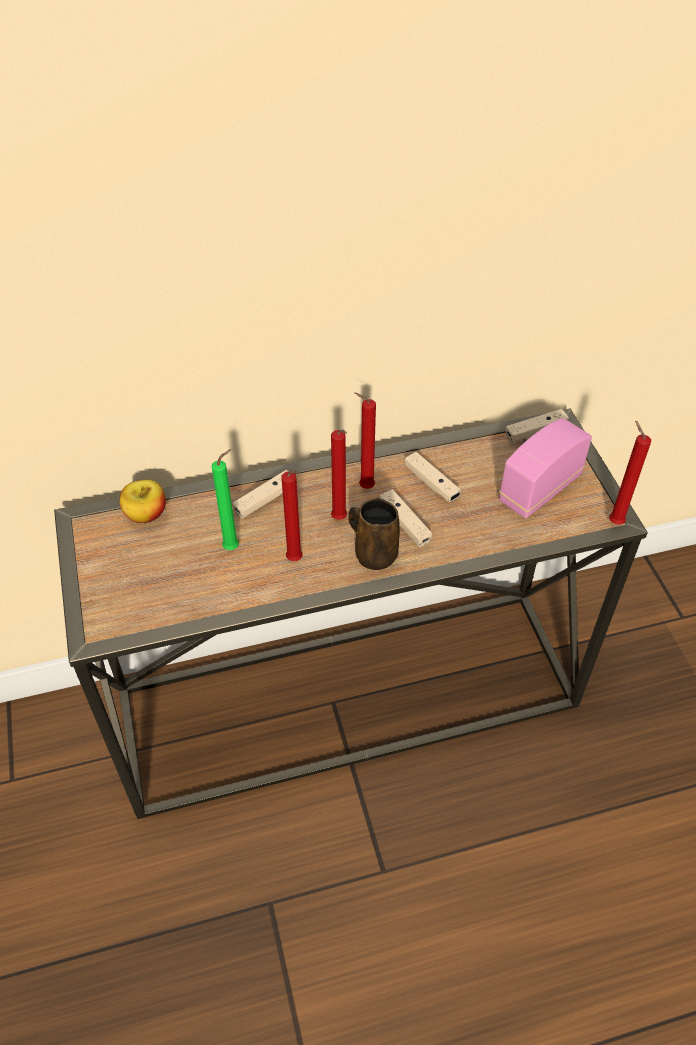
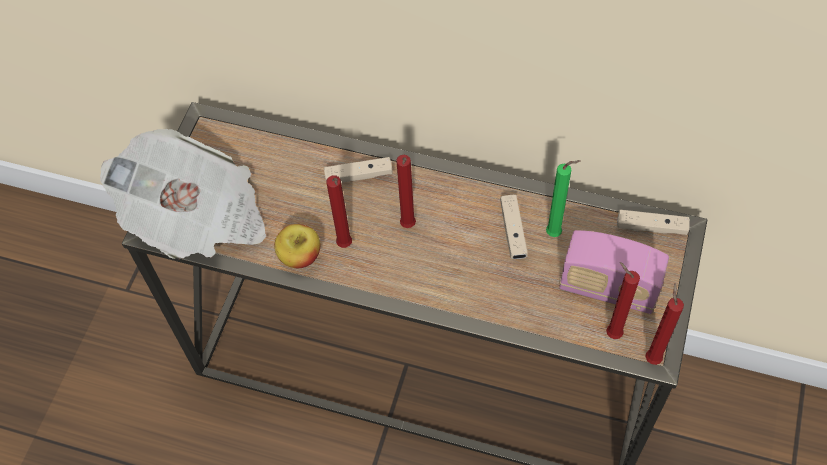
camera: 35 degrees right, 10 degrees up
apple [119,480,166,523] -> apple moved to [274,224,320,268]
green candle [211,449,239,550] -> green candle moved to [546,160,581,237]
brown mug [349,498,400,571] -> none
red candle [355,393,376,489] -> red candle moved to [606,262,640,339]
beige game controller [379,489,432,547] -> none
radio [499,418,592,519] -> radio turned 150 degrees counterclockwise [560,230,669,314]
none -> newspaper [100,129,266,259]

